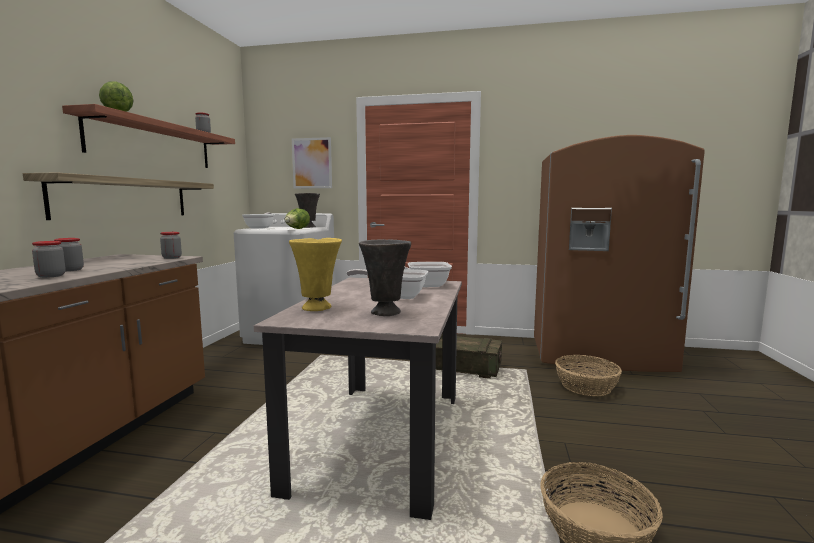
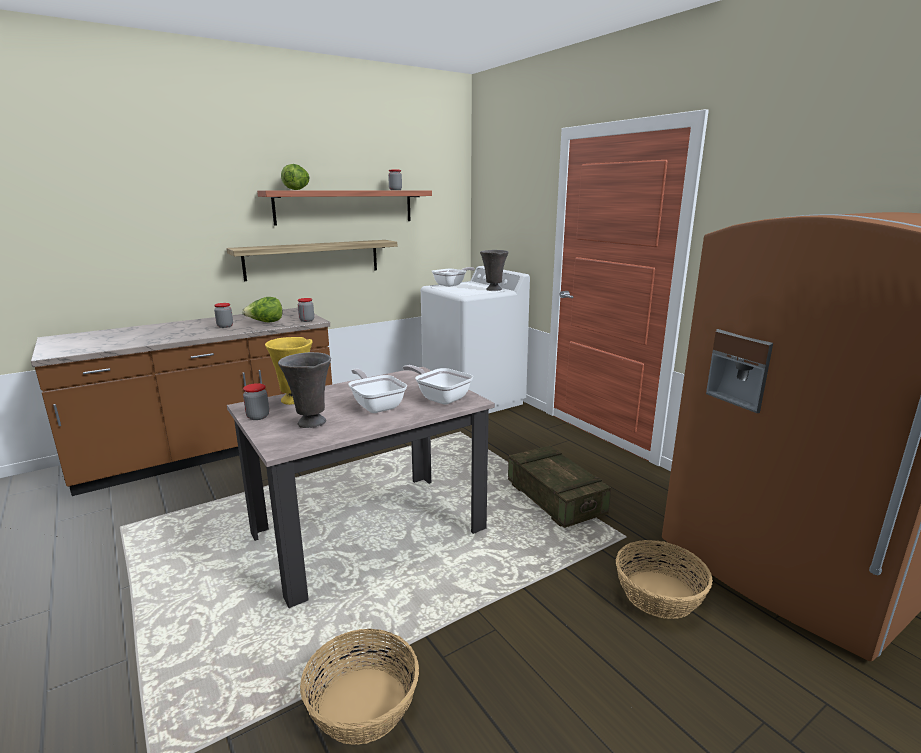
camera: 45 degrees right, 10 degrees up
jar [32,241,66,278] -> jar moved to [243,383,269,420]
lettuce [285,208,310,229] -> lettuce moved to [242,297,282,323]
picture [292,137,332,188] -> none

